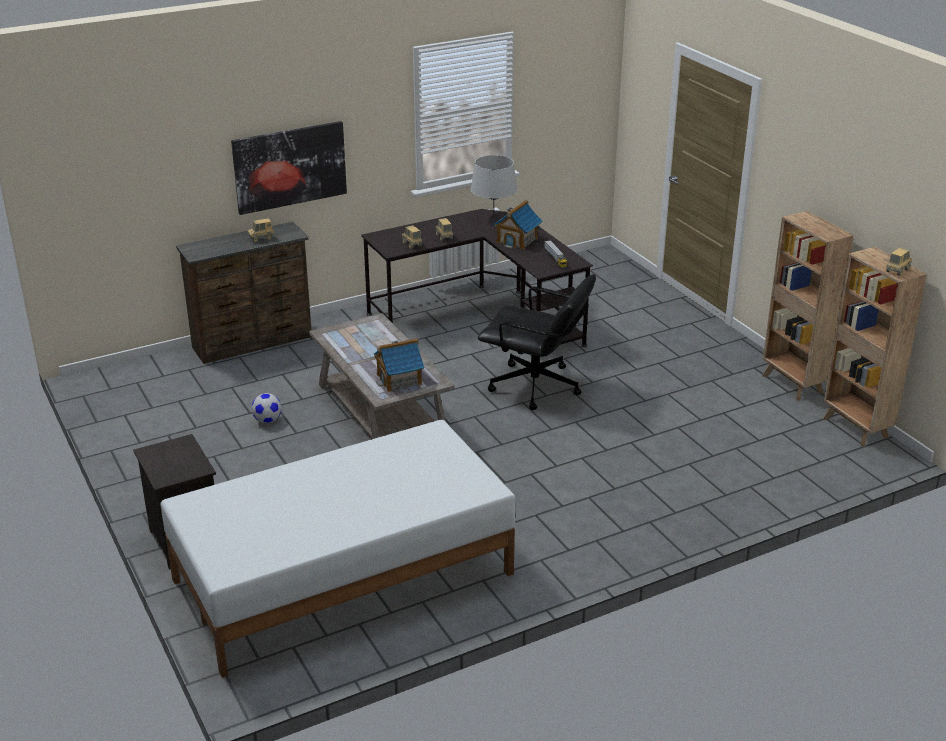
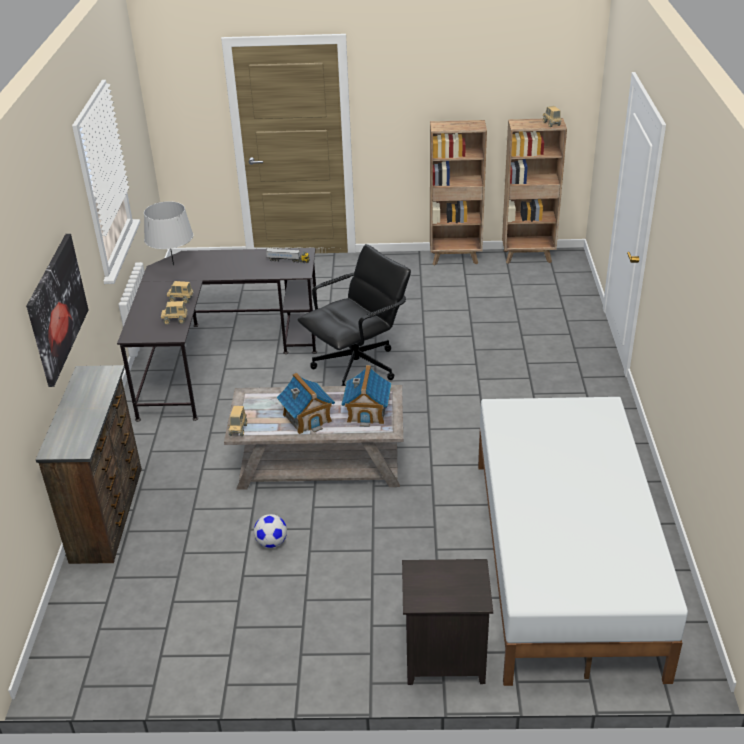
camera: 60 degrees left, 5 degrees up
toy truck [248,218,274,243] -> toy truck moved to [228,406,247,436]
toy house [493,200,542,250] -> toy house moved to [276,373,335,434]

